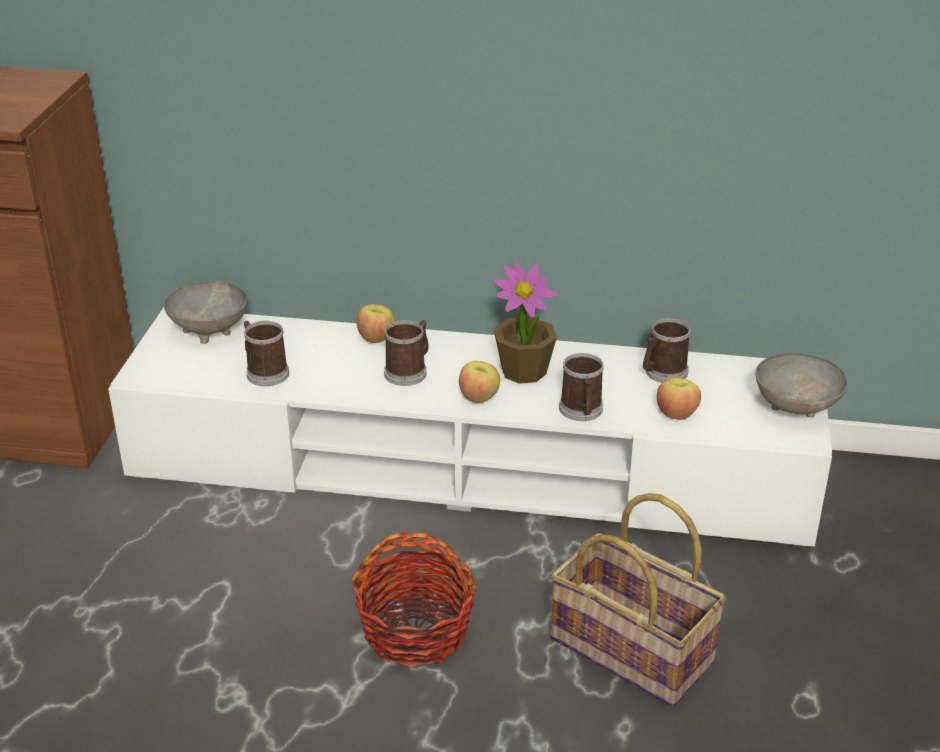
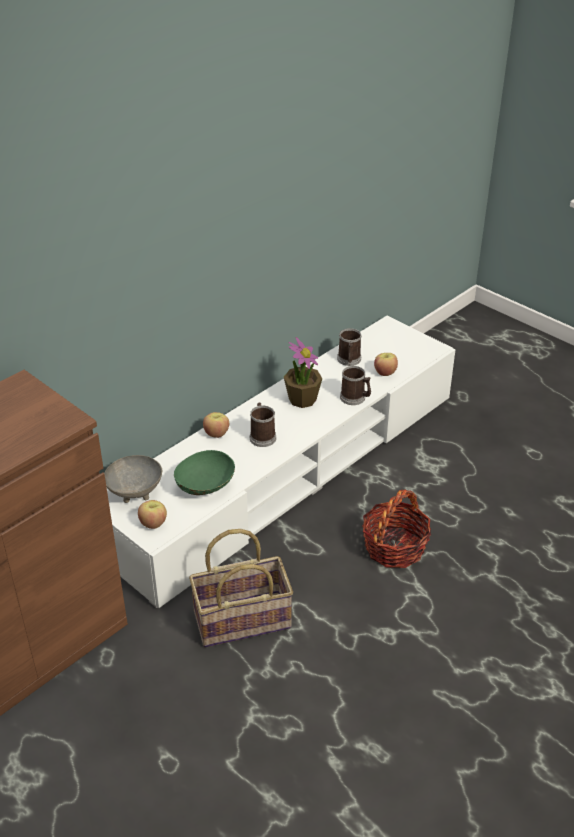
camera: 55 degrees left, 5 degrees up
mug [244,321,289,386] -> green bowl [174,450,235,495]
apple [459,361,500,403] -> apple moved to [138,500,167,529]
basket [551,493,727,707] -> basket moved to [189,529,293,647]
grey bowl [755,353,848,417] -> none

